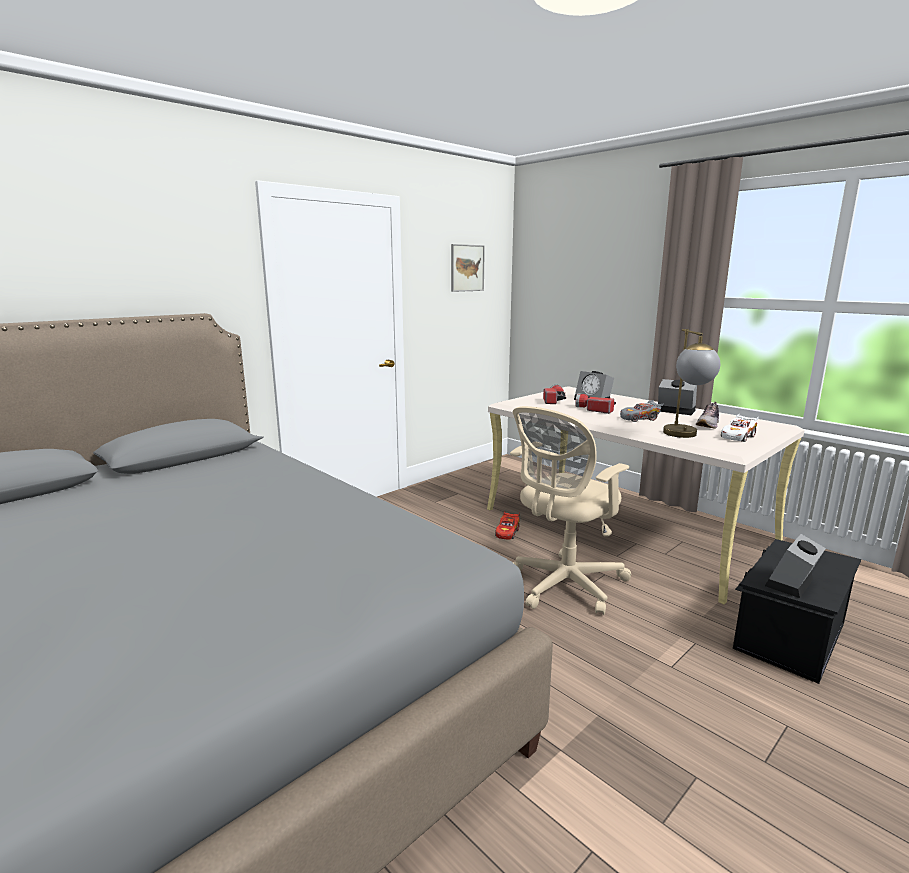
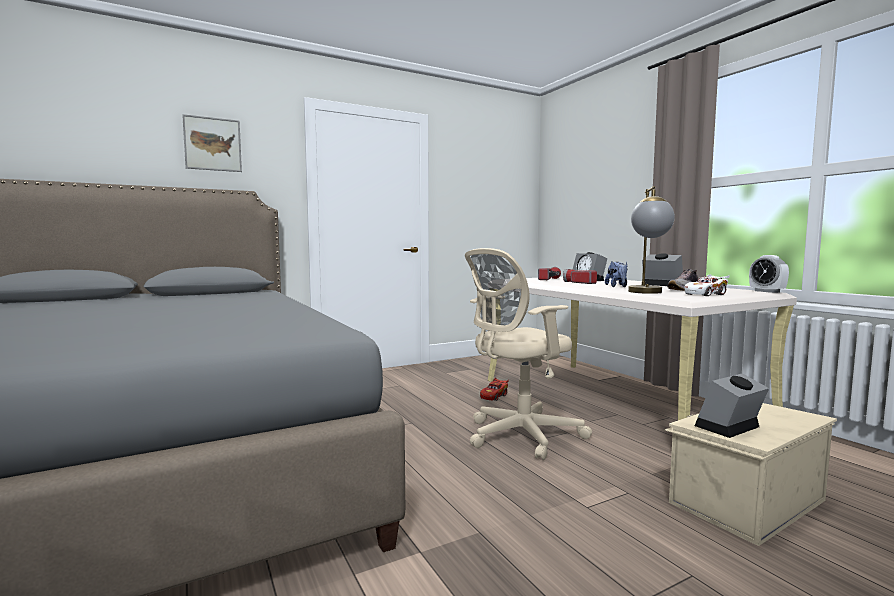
camera: 15 degrees right, 10 degrees down
picture [451,244,485,292] -> picture moved to [182,114,242,172]
grey toy car [620,400,664,422] -> plush toy [605,262,627,287]
black storage box [733,539,861,684] -> beige storage box [665,403,837,546]
none -> alarm clock [749,255,789,293]

